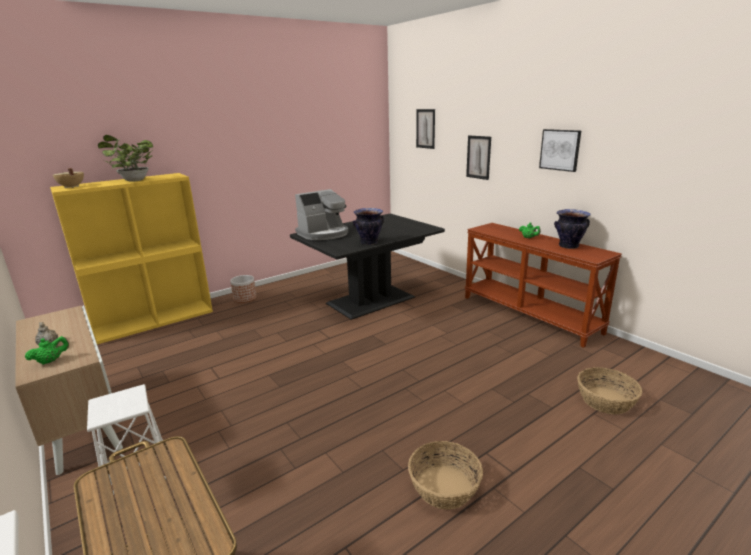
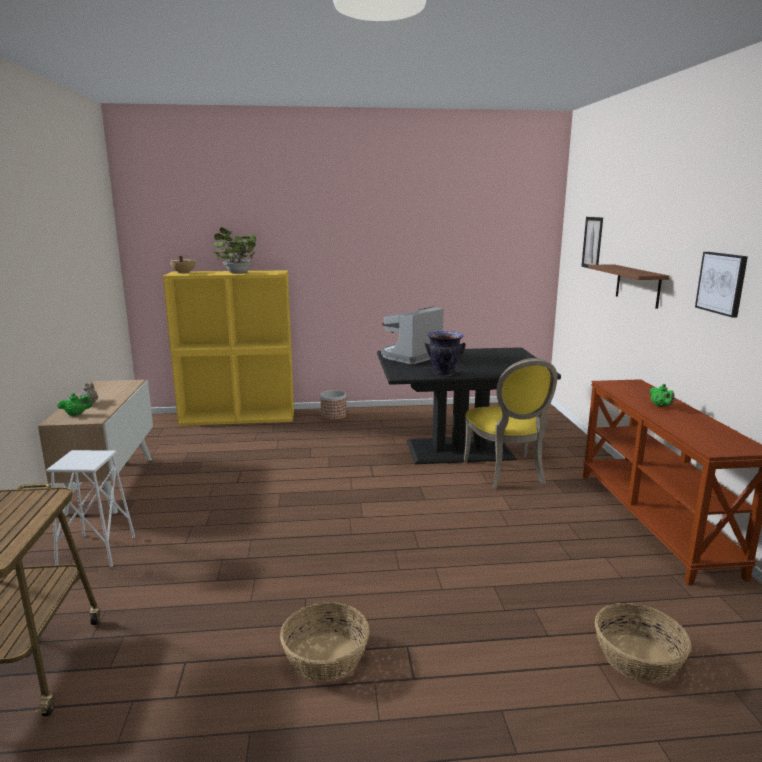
camera: 30 degrees right, 5 degrees down
coffee machine [295,189,348,240] -> coffee machine turned 135 degrees clockwise [381,307,444,364]
picture [466,135,491,180] -> brown shelf [588,264,670,309]
vase [554,209,591,249] -> none
none -> yellow chair [464,358,558,489]

